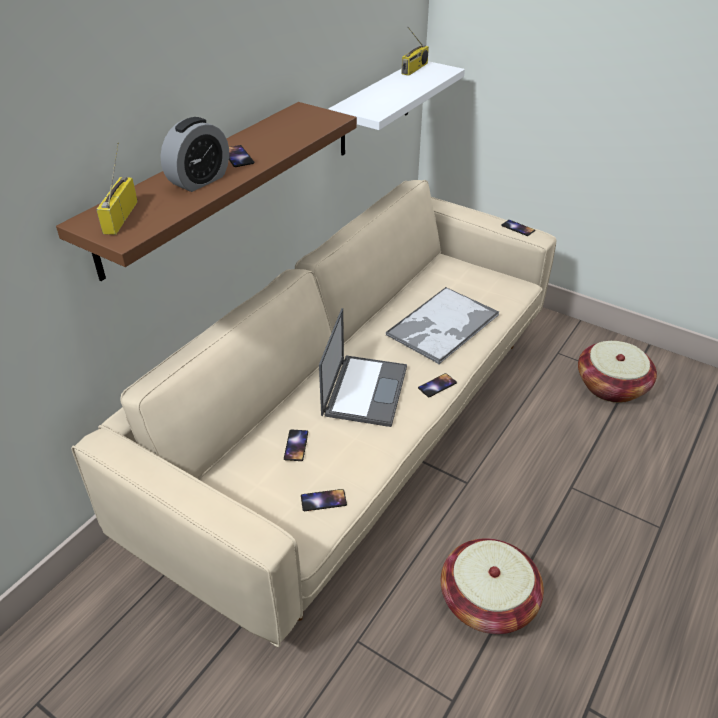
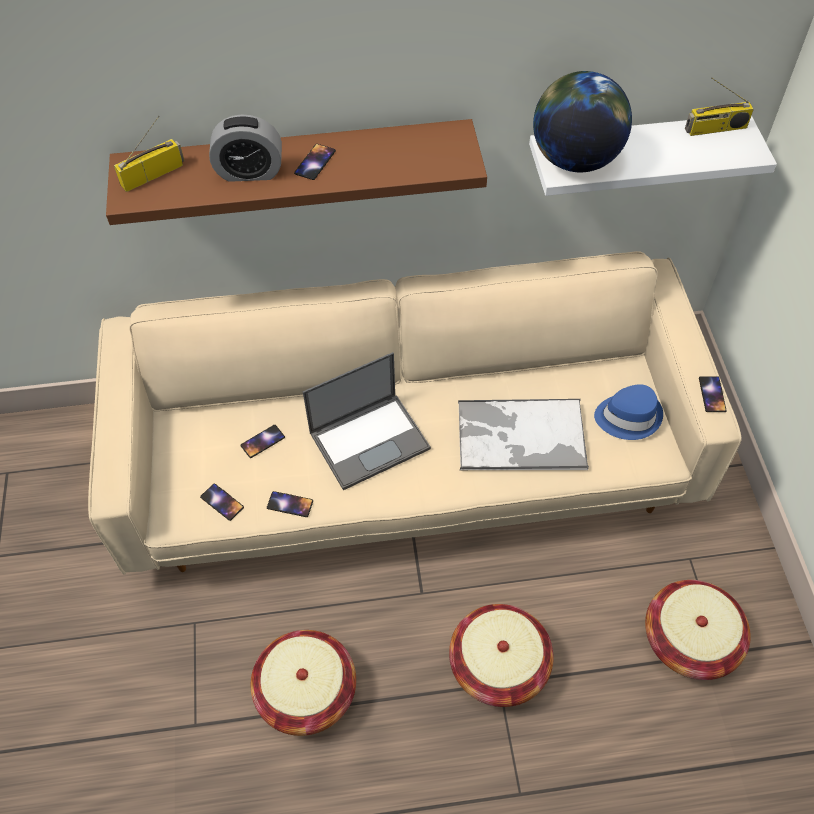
camera: 50 degrees right, 15 degrees up
phone [418,373,457,397] -> phone moved to [267,491,313,517]
none -> basket [449,604,554,707]
none -> globe [533,71,632,172]
none -> blue hat [594,384,663,440]

